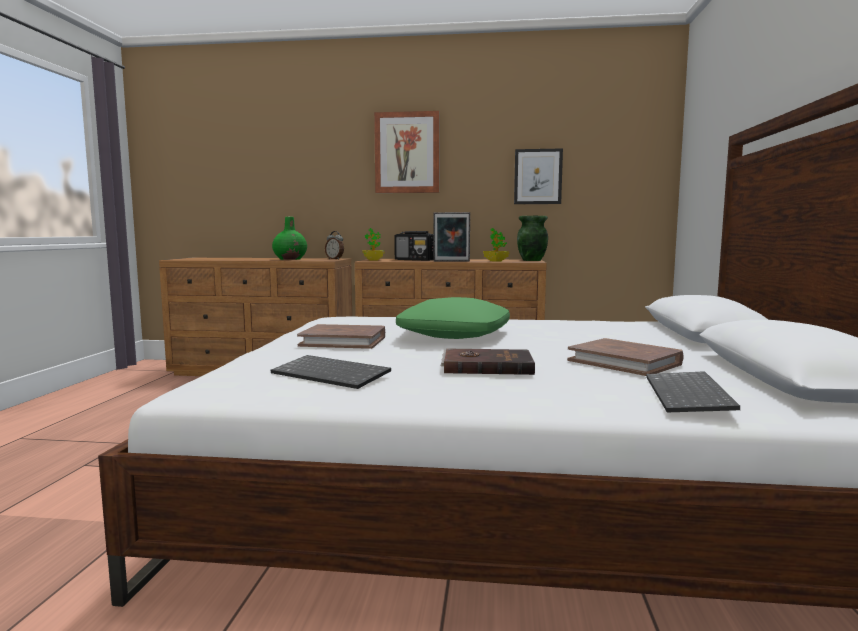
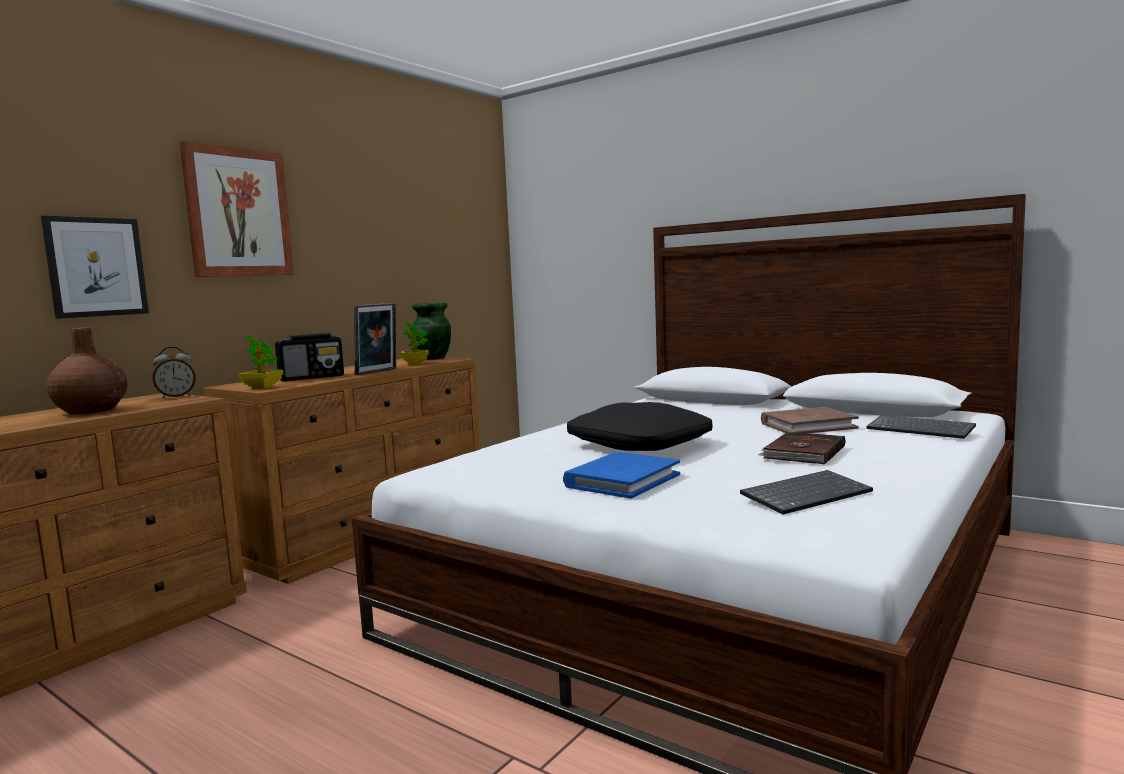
camera: 60 degrees left, 0 degrees up
green vase [272,217,307,260] -> brown vase [46,327,127,415]
brown book [297,324,385,349] -> blue book [563,452,680,499]
green pillow [396,297,510,339] -> black pillow [567,402,712,451]
picture [514,148,563,204] -> picture moved to [41,216,149,319]

